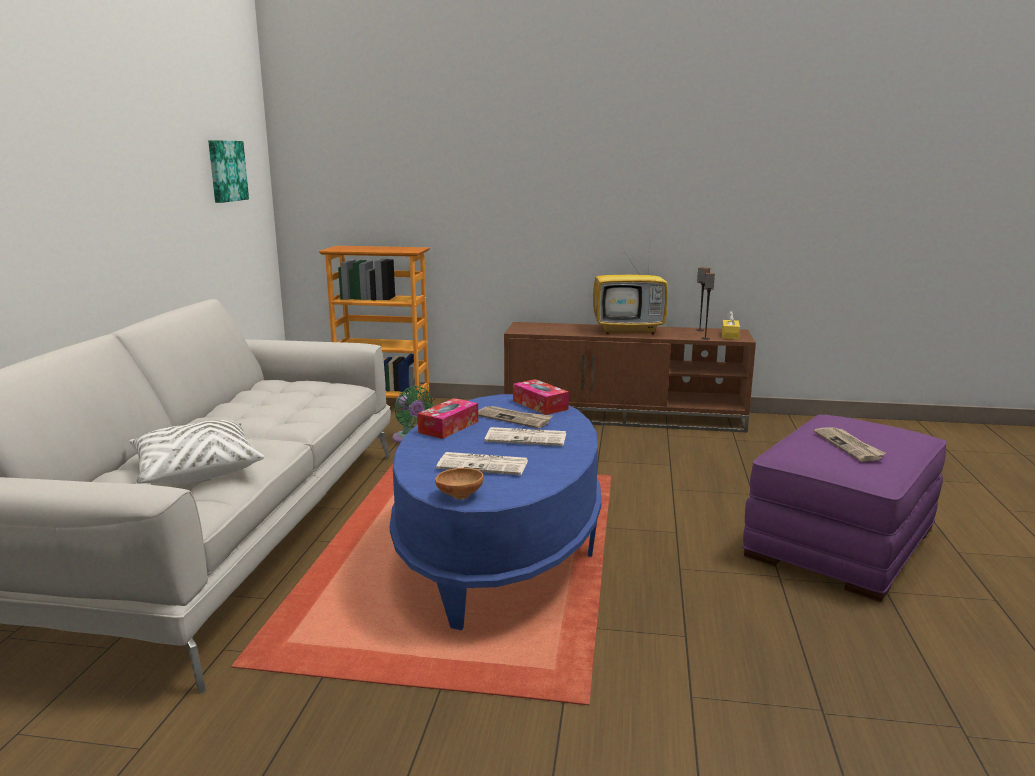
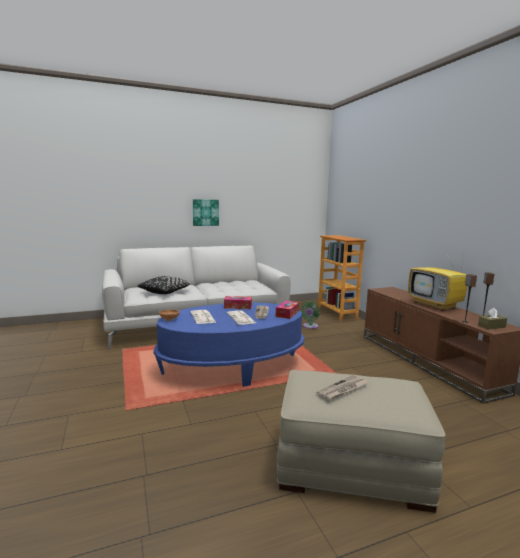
camera: 60 degrees right, 5 degrees down
white pillow [129,420,264,484] -> black pillow [137,276,192,294]
picture [208,140,249,203] -> picture moved to [193,199,219,226]
yellow tissue box [722,311,740,339] -> brown tissue box [478,308,507,329]
purple ottoman [742,415,947,602] -> beige ottoman [277,370,446,513]

